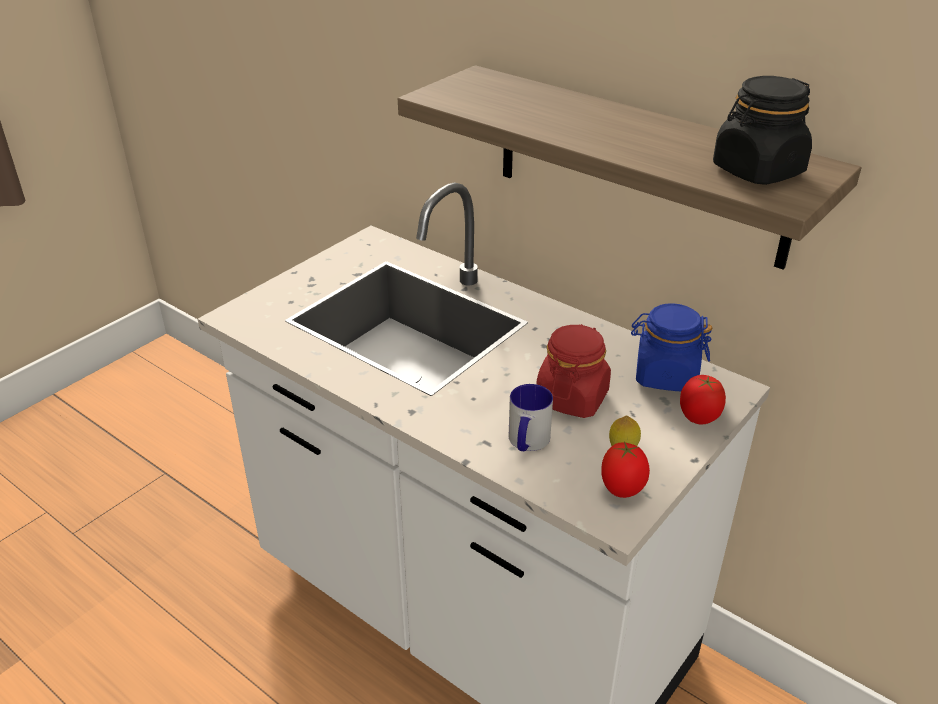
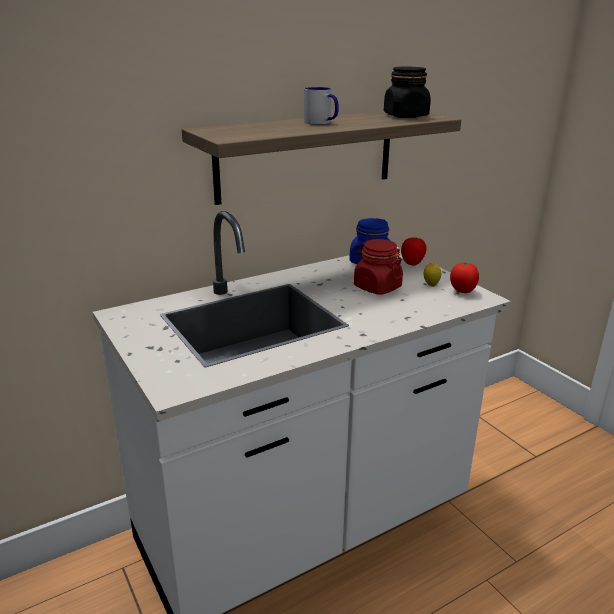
camera: 70 degrees left, 10 degrees down
mug [509,384,553,451] -> mug moved to [304,87,339,125]

